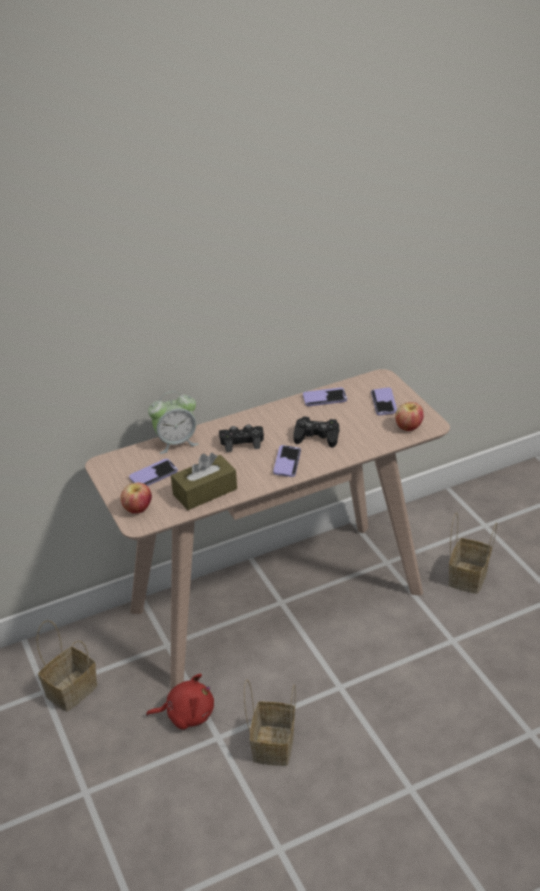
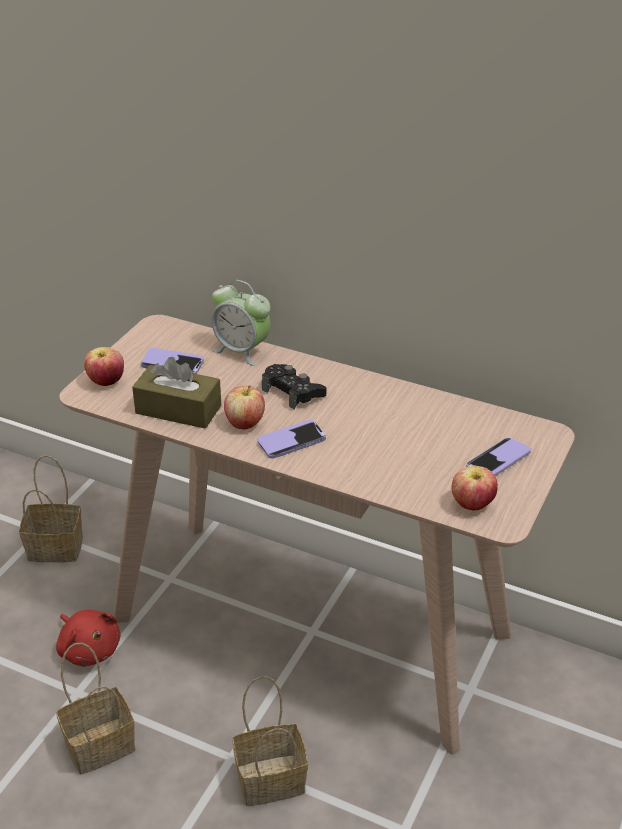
camera: 50 degrees right, 0 degrees up
black game controller [293,417,339,448] -> none
phone [303,388,347,406] -> none
basket [449,512,497,594] -> basket moved to [233,676,308,806]
none -> apple [224,385,265,429]

